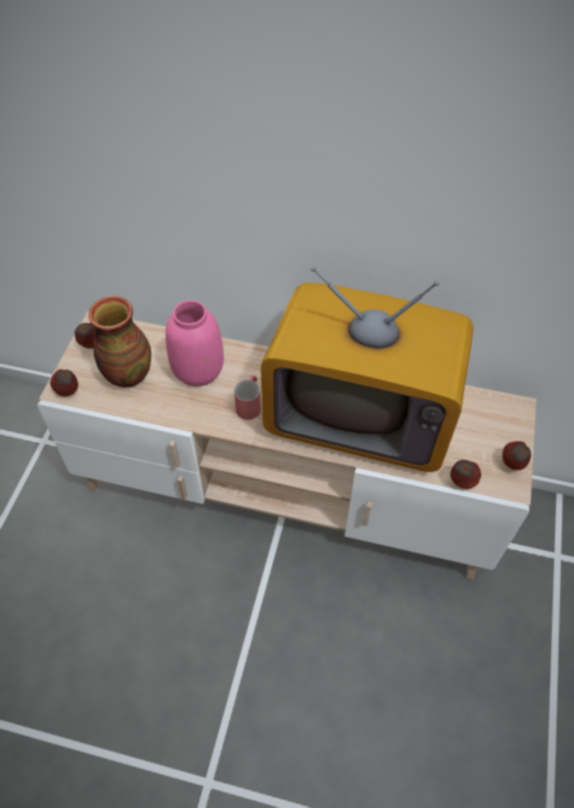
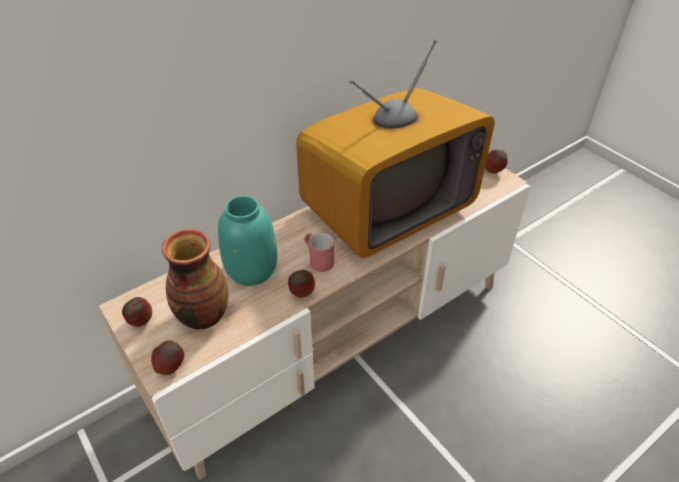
camera: 50 degrees left, 10 degrees down
pink vase [166,300,224,387] -> turquoise vase [218,196,277,286]
apple [450,460,481,489] -> apple moved to [288,270,315,298]

